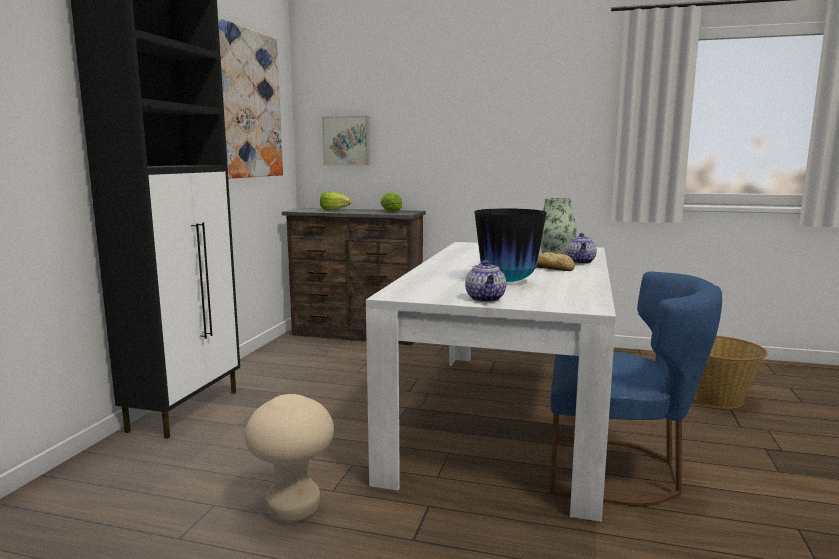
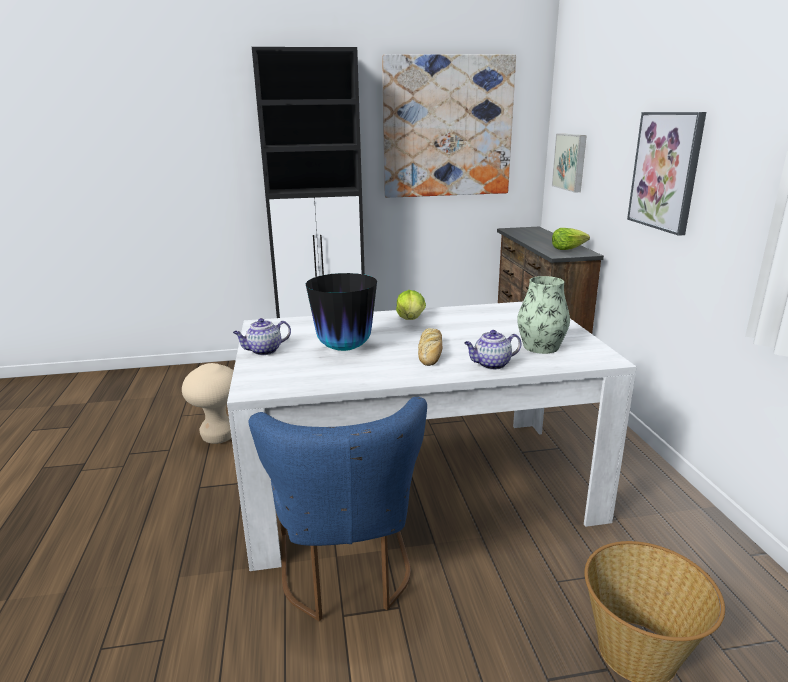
camera: 65 degrees right, 10 degrees up
lettuce [320,191,352,210] -> lettuce moved to [396,290,426,320]
none -> picture [627,112,706,236]

